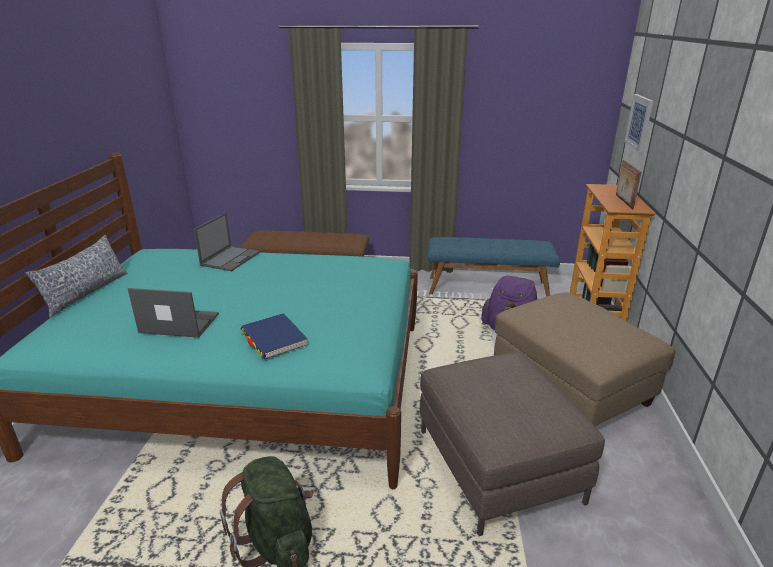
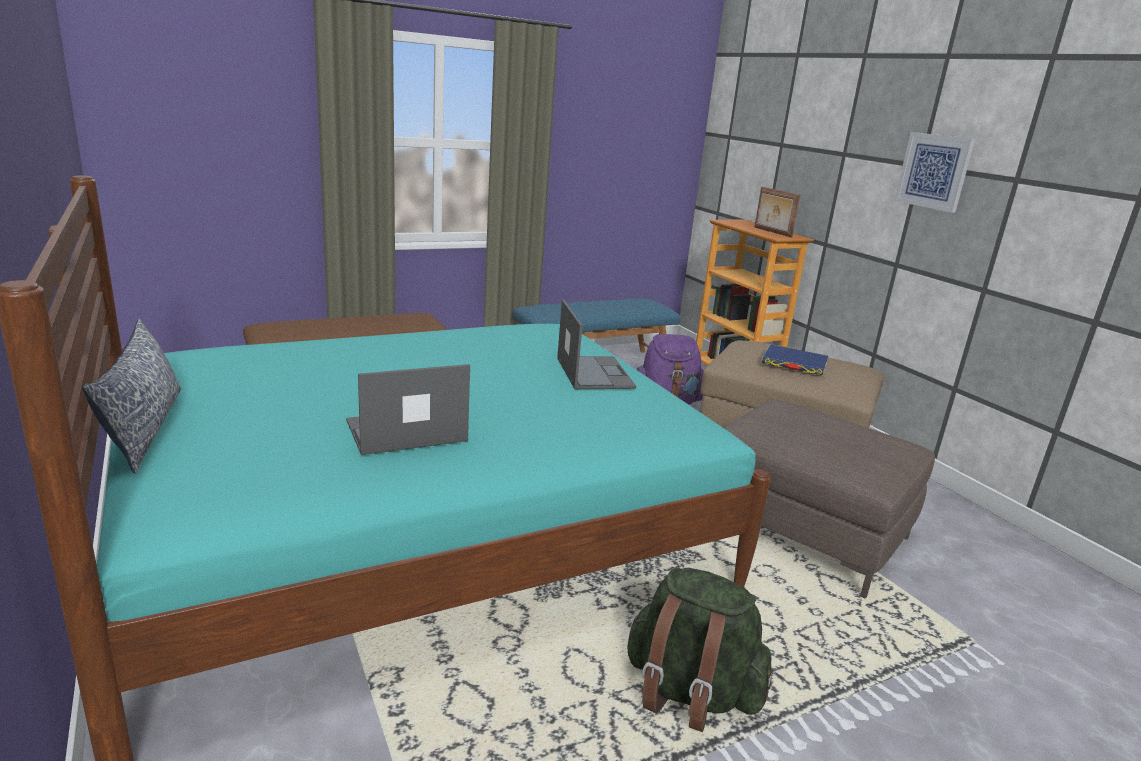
camera: 35 degrees left, 5 degrees down
laptop [194,213,260,271] -> laptop moved to [557,300,636,389]
blue book [241,313,308,359] -> blue book moved to [762,344,829,376]
picture [624,94,653,152] -> picture moved to [894,132,975,213]

